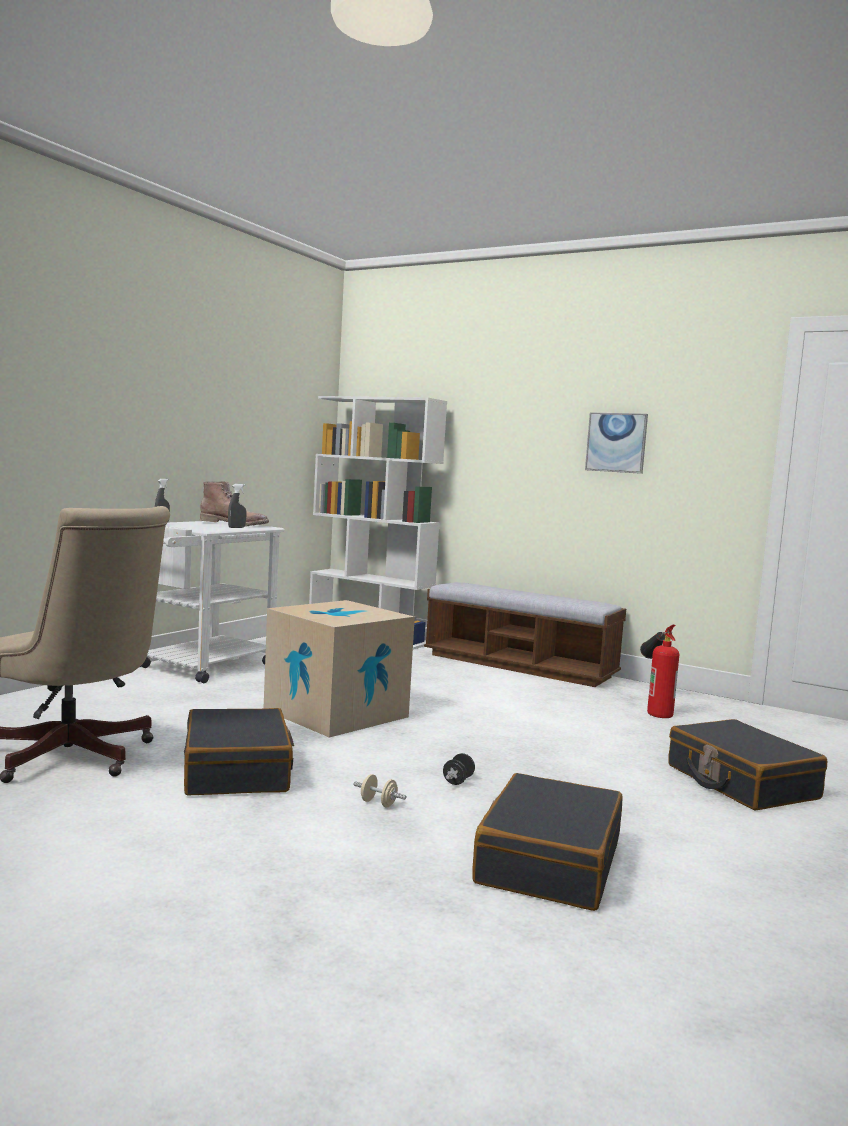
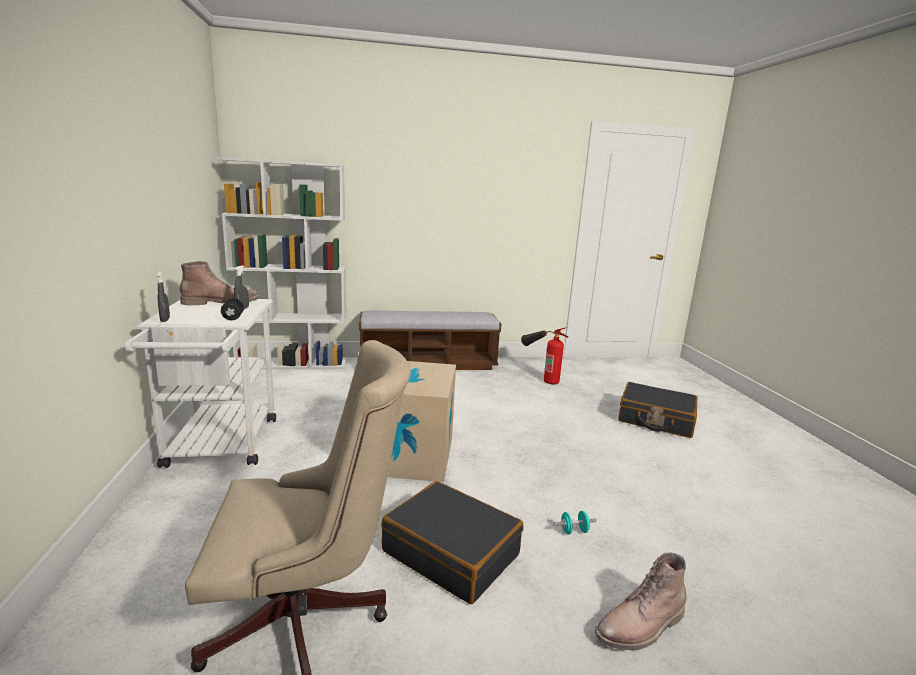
camera: 40 degrees left, 10 degrees up
beige dumbbell [353,774,406,807] -> turquoise dumbbell [553,511,597,535]
black dumbbell [443,753,475,785] -> black dumbbell moved to [221,298,244,320]
black suitcase [472,773,622,911] -> none
picture [585,412,648,474] -> none
none -> brown boot [595,553,687,650]

